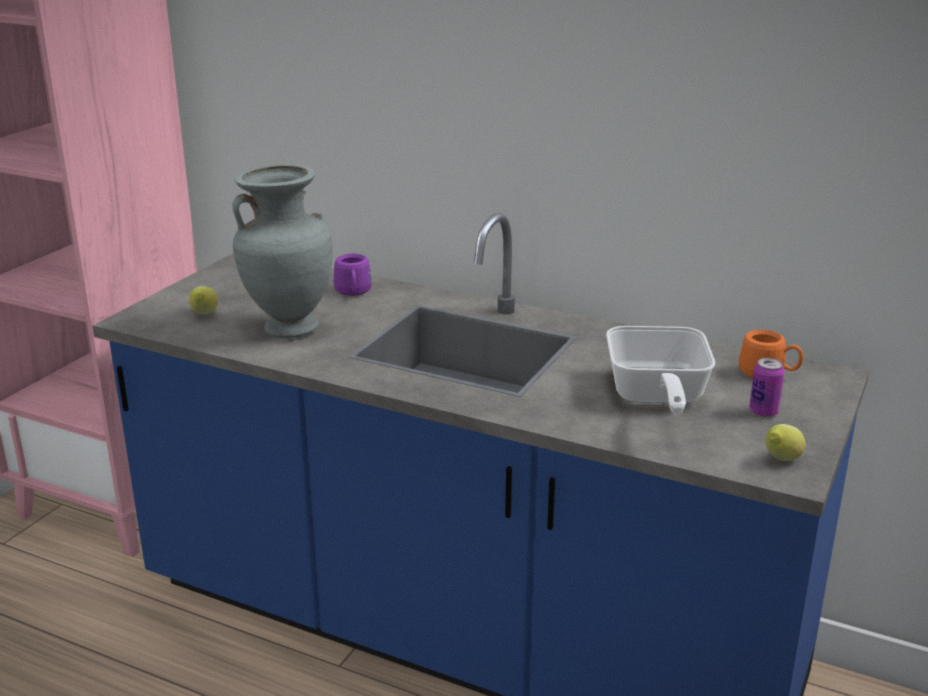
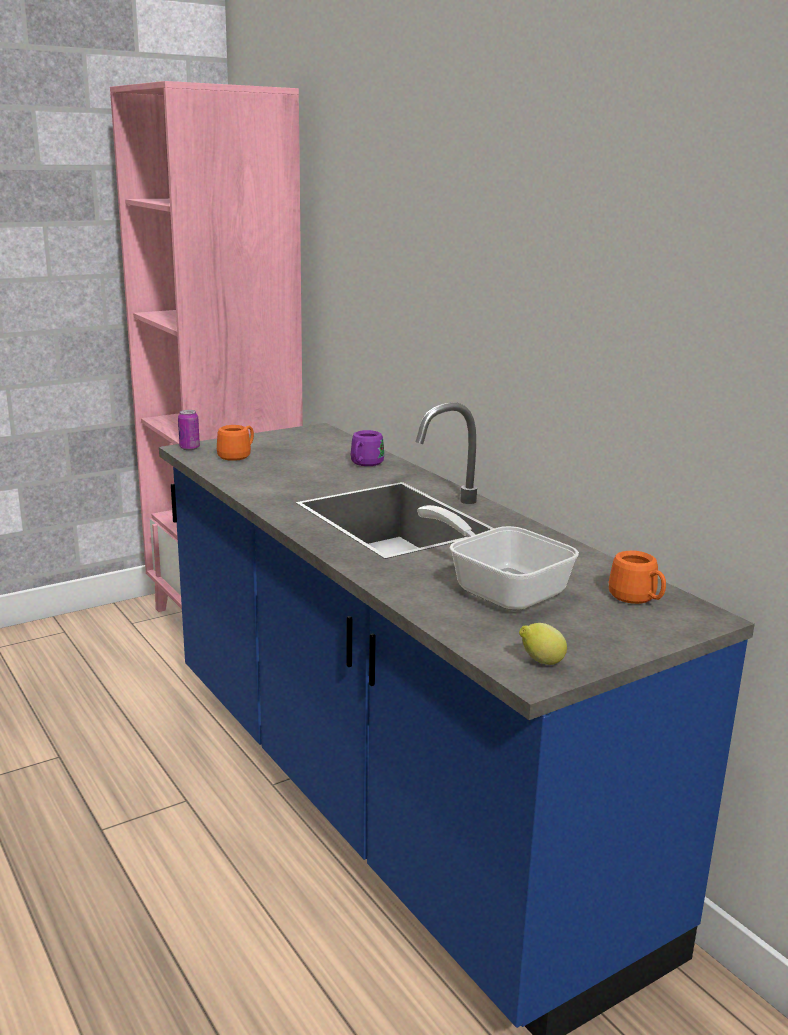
camera: 30 degrees right, 5 degrees down
lemon [189,286,218,315] -> orange mug [217,425,254,461]
grey vase [232,164,333,338] -> none
frying pan [606,326,715,414] -> frying pan turned 105 degrees clockwise [417,505,579,611]
can [749,358,785,418] -> can moved to [178,410,200,450]

